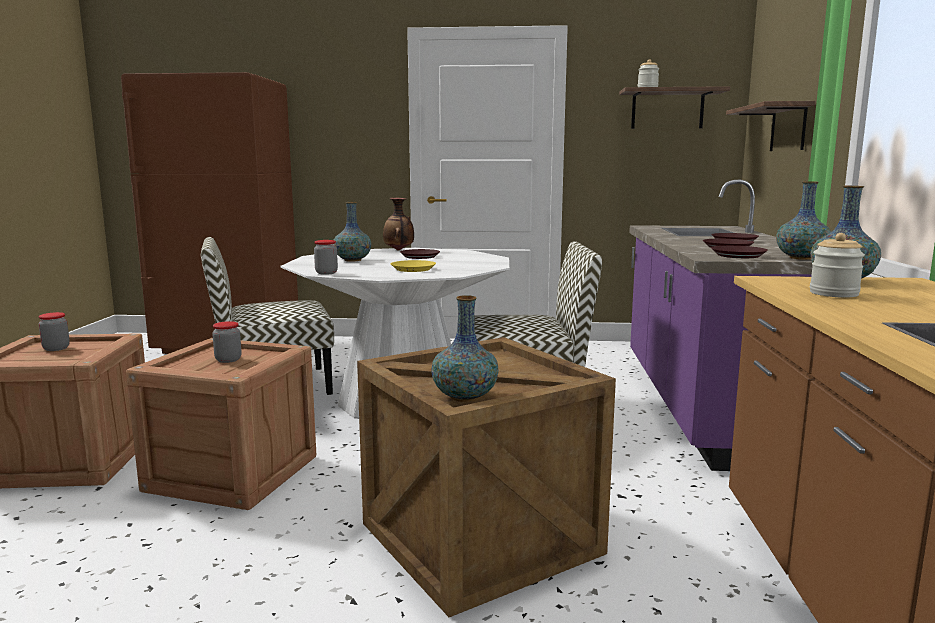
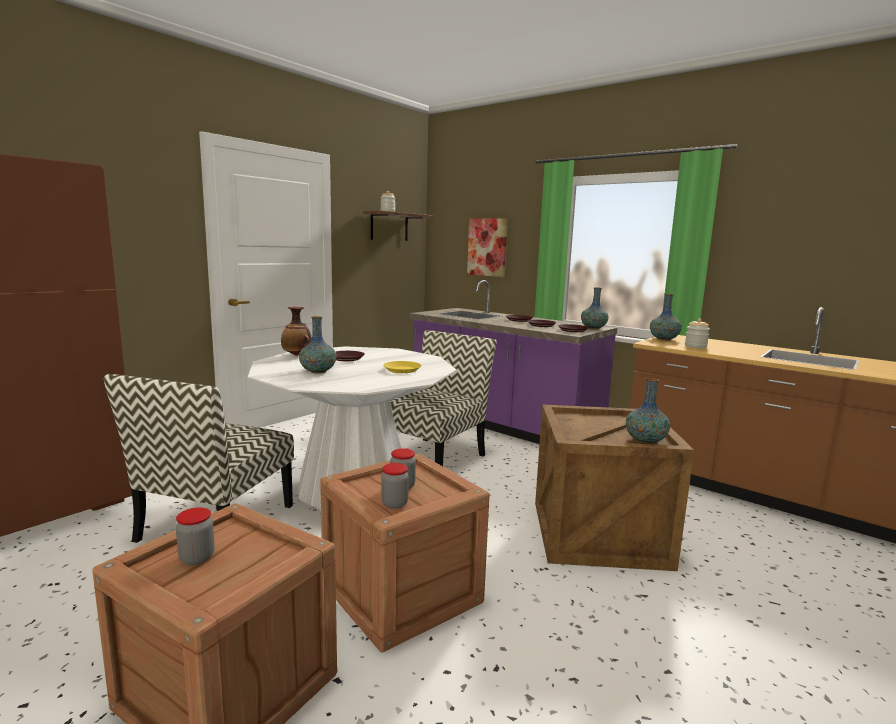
camera: 55 degrees left, 0 degrees up
jar [314,240,338,275] -> jar moved to [381,463,409,509]
shelf [726,101,815,151] -> picture [467,218,508,277]

